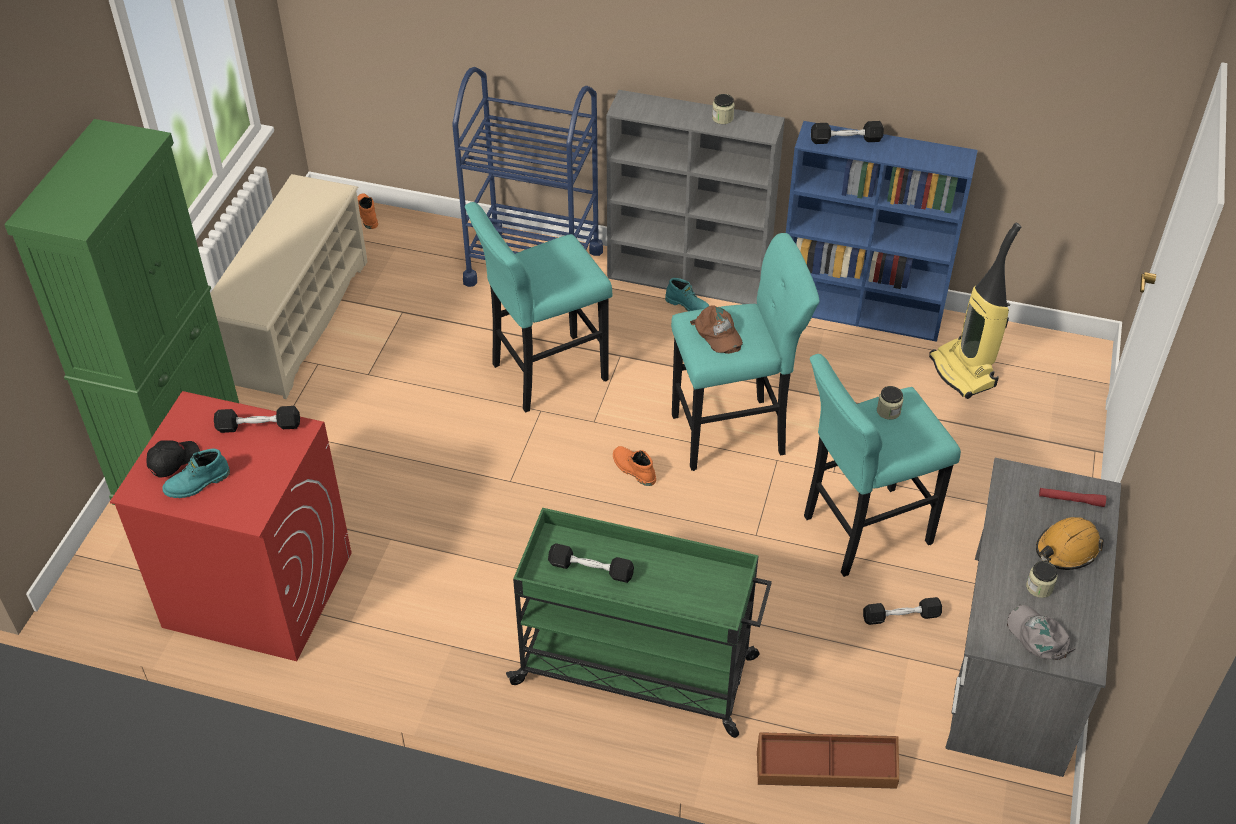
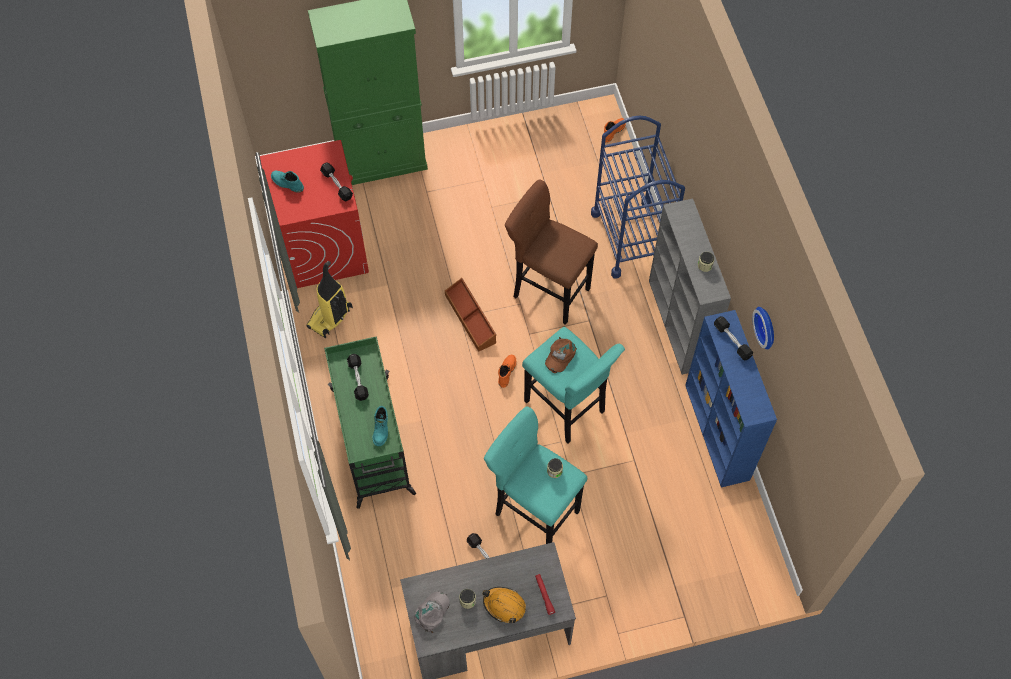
camera: 60 degrees right, 15 degrees up
black cap [146,440,200,478] -> none
beige shoe rack [210,174,368,399] -> none
turquoise stool [465,202,612,413] -> brown stool [505,180,598,324]
turquoise boot [665,278,709,311] -> turquoise boot moved to [373,406,388,446]
brown storage box [757,732,899,789] -> brown storage box moved to [445,278,496,352]
vacuum cleaner [929,223,1021,399] -> vacuum cleaner moved to [307,261,353,338]
none -> wall clock [752,307,774,350]

